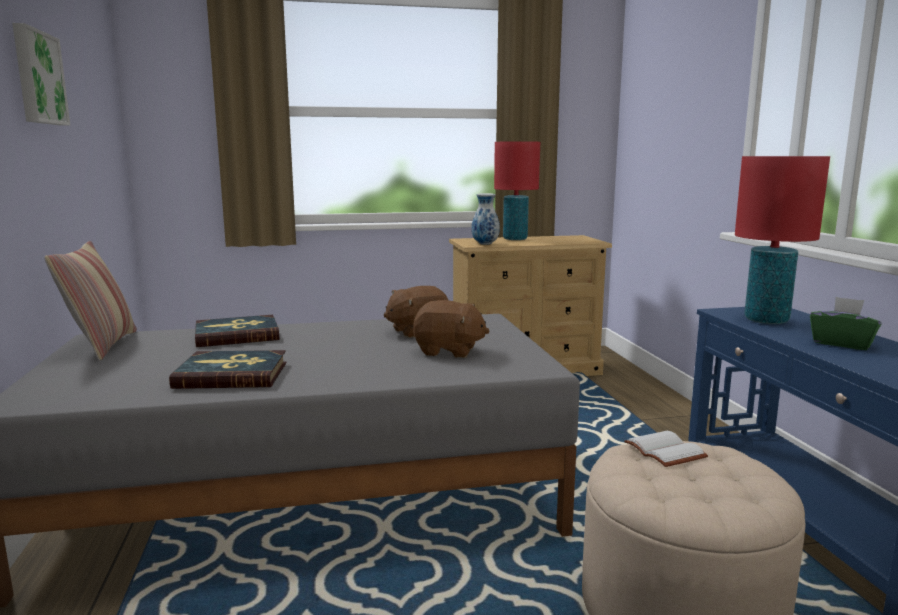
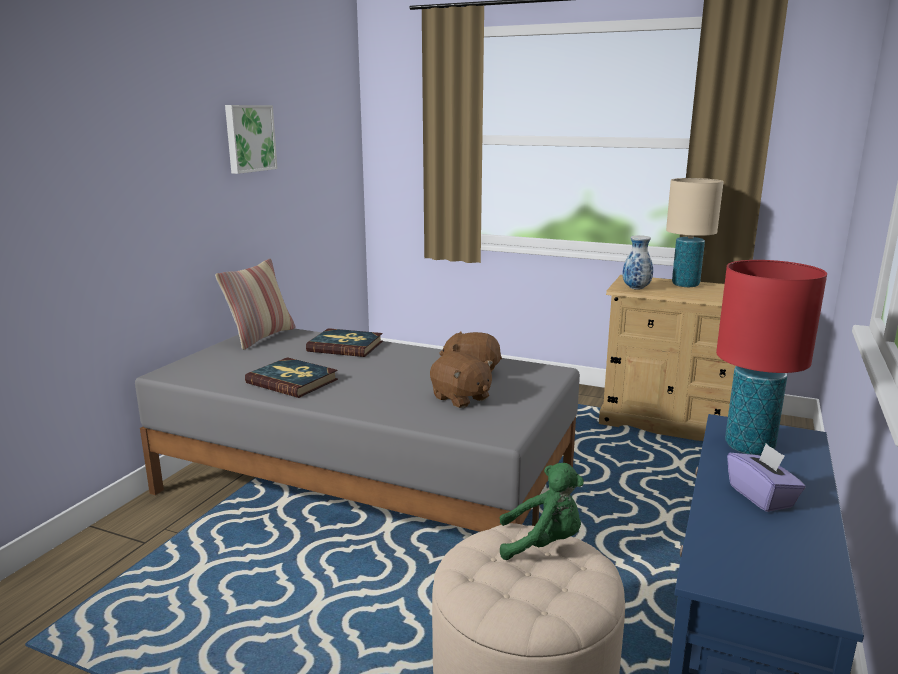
camera: 35 degrees right, 5 degrees up
red table lamp [494,141,540,240] -> beige table lamp [666,178,724,287]
white book [624,431,708,467] -> green plush toy [500,463,584,560]
green tissue box [810,297,882,350] -> purple tissue box [727,443,806,512]

